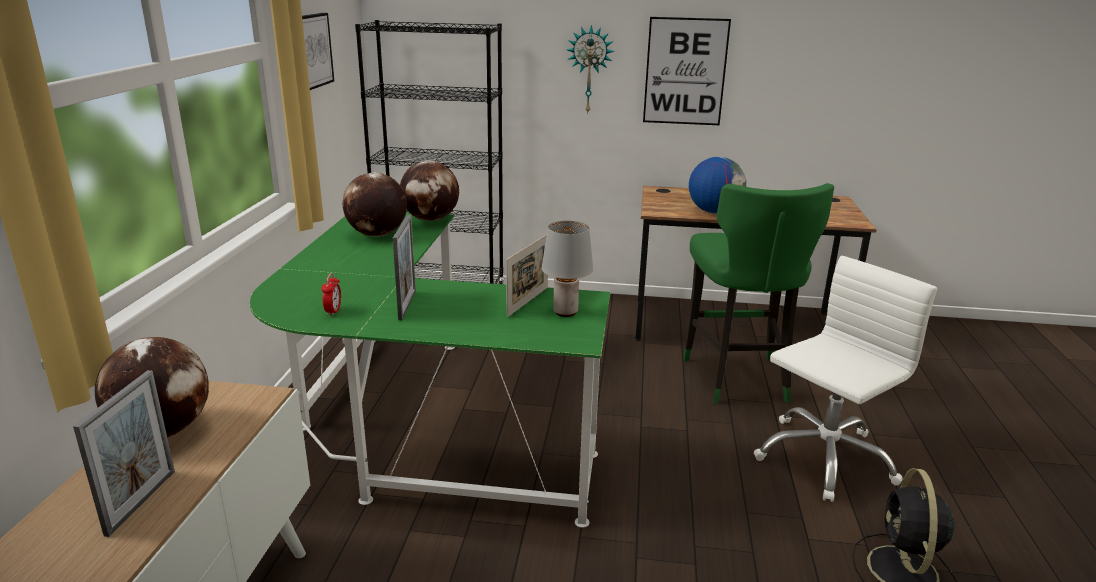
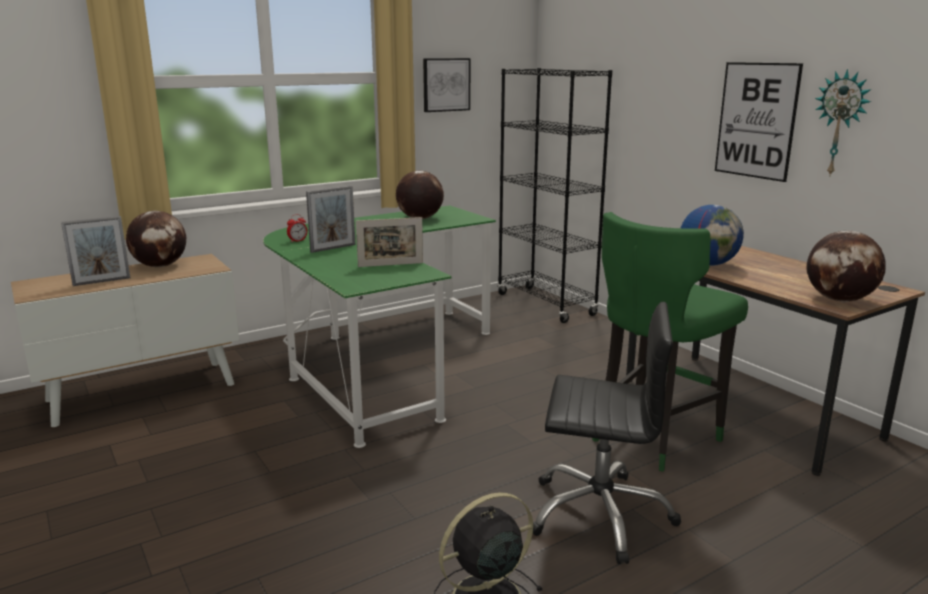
camera: 50 degrees right, 5 degrees down
globe [400,161,459,221] -> globe moved to [806,231,886,302]
grey table lamp [542,221,593,317] -> none
wall clock [567,25,614,115] -> wall clock moved to [815,69,871,177]
white office chair [754,256,937,502] -> black office chair [533,302,681,564]

